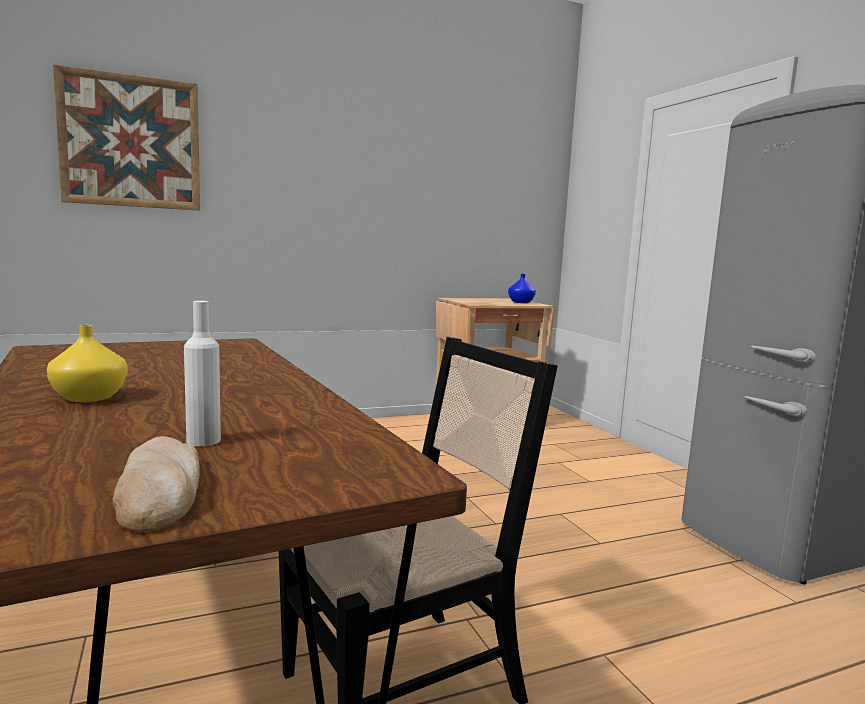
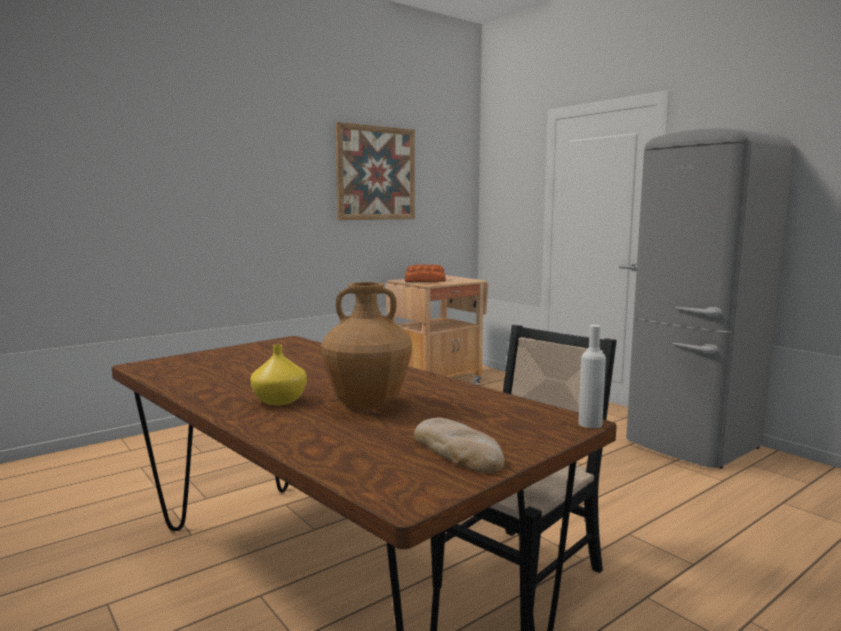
camera: 15 degrees left, 0 degrees up
picture [53,64,200,211] -> picture moved to [335,122,415,220]
white bottle [184,301,221,446] -> white bottle moved to [578,325,606,428]
blue vase [508,274,536,303] -> none
none -> brown vase [320,282,412,409]
none -> bread [405,264,446,282]

